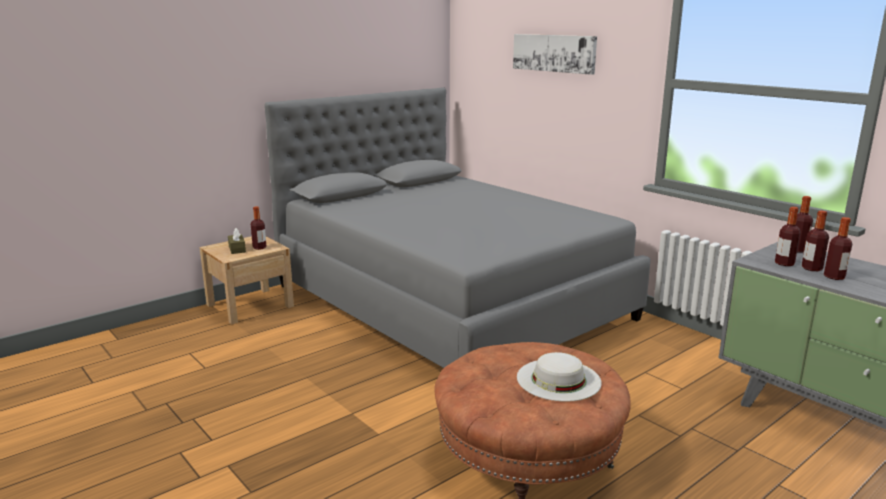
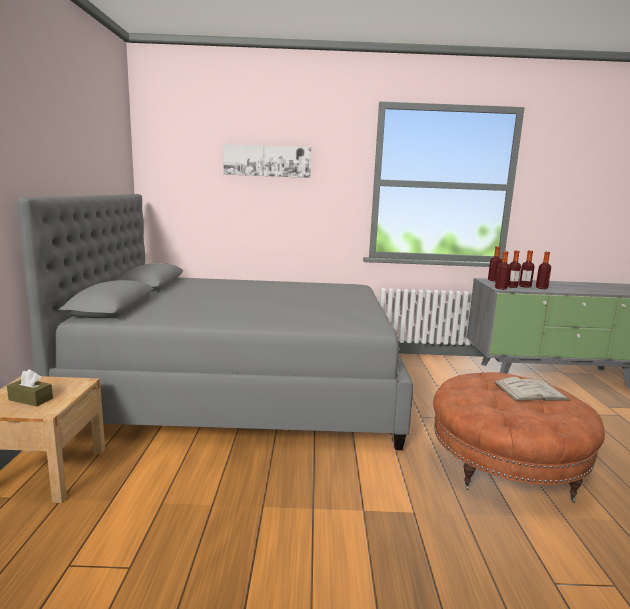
camera: 50 degrees left, 5 degrees down
bottle [251,206,267,250] -> bottle moved to [495,251,510,289]
white hat [517,352,602,402] -> white book [494,377,570,401]

